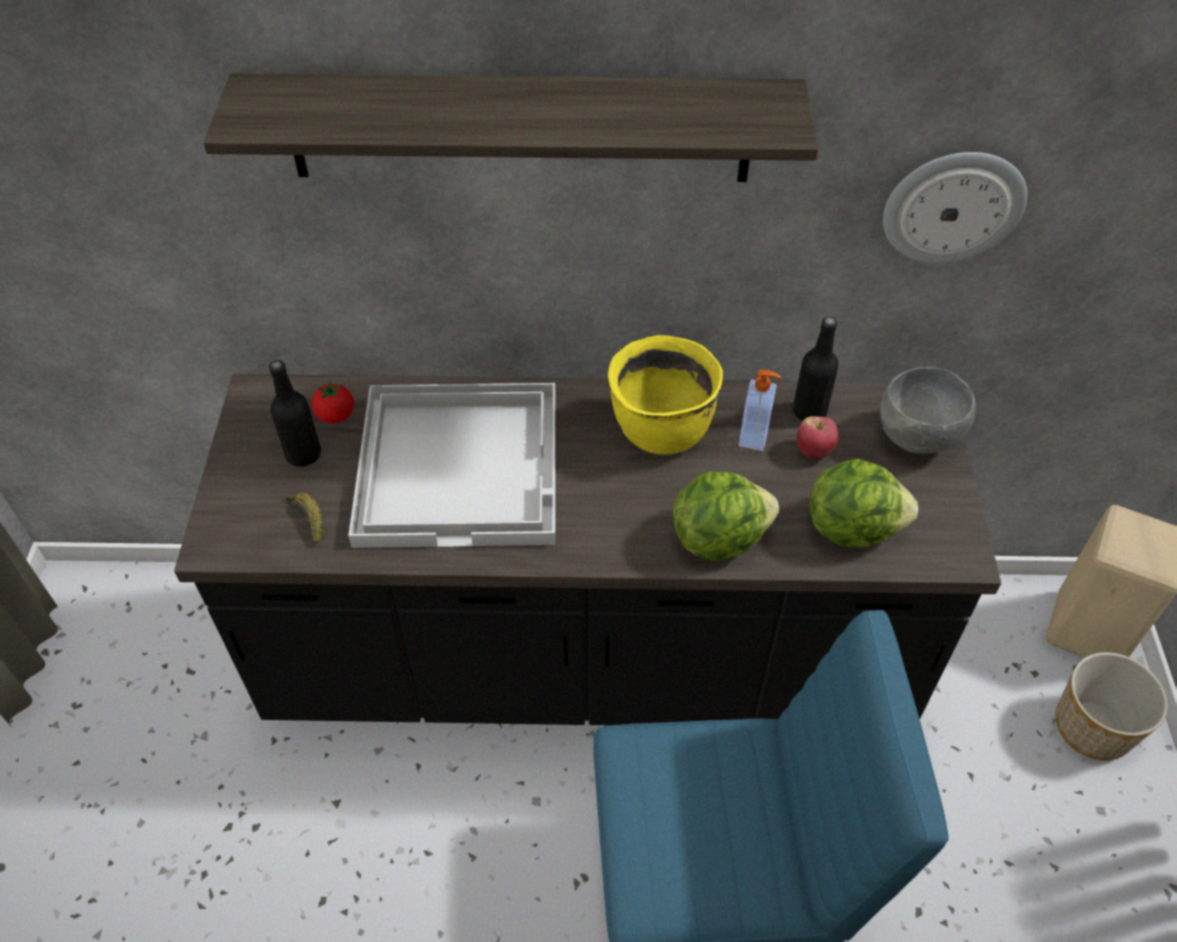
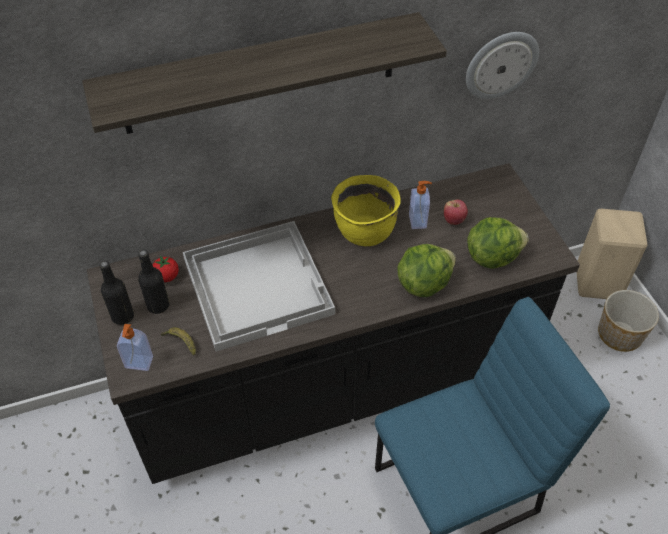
camera: 20 degrees left, 0 degrees up
black bottle [793,317,839,421] -> black bottle moved to [99,261,134,325]
grey bowl [880,367,976,453] -> none
none -> soap dispenser [117,324,153,371]

